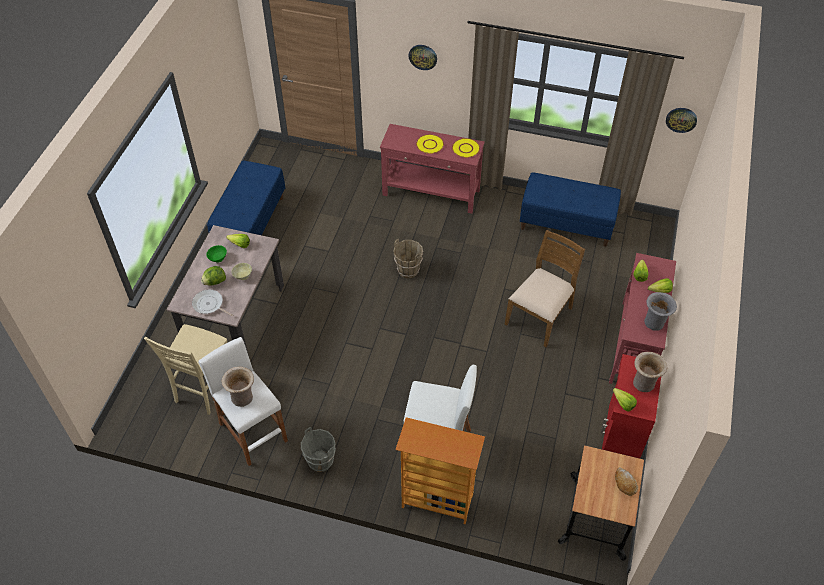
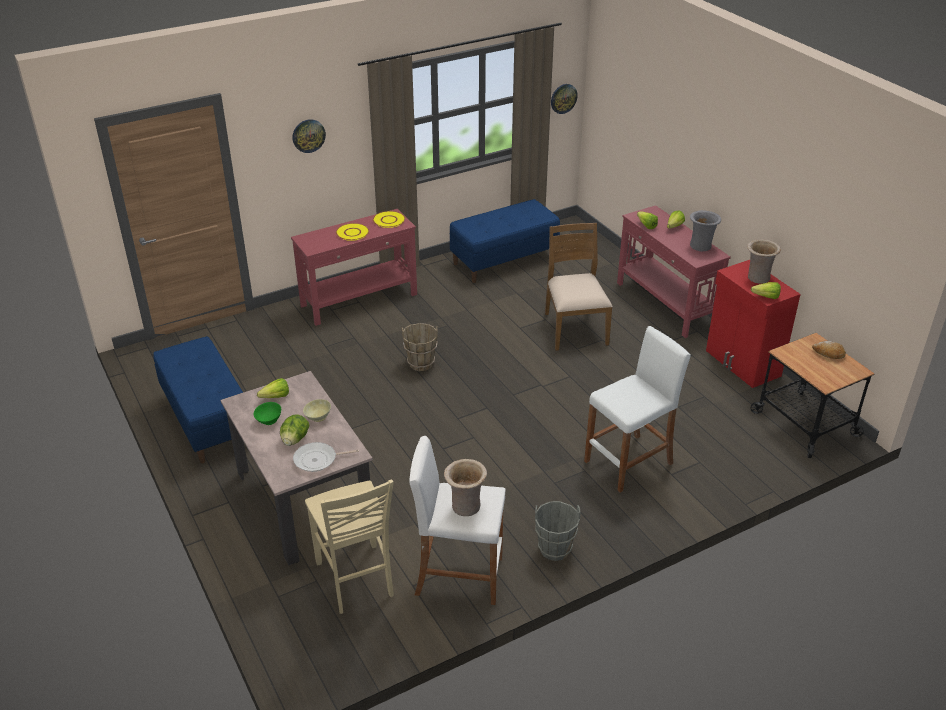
camera: 45 degrees left, 15 degrees down
bookcase [395,417,485,524] -> none

